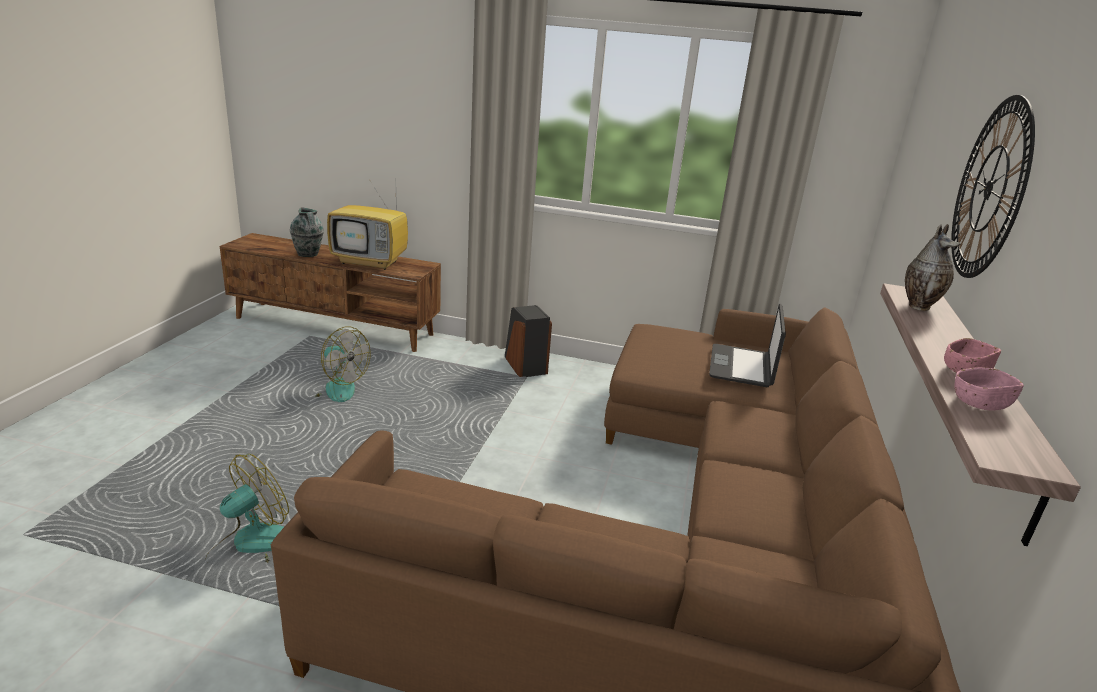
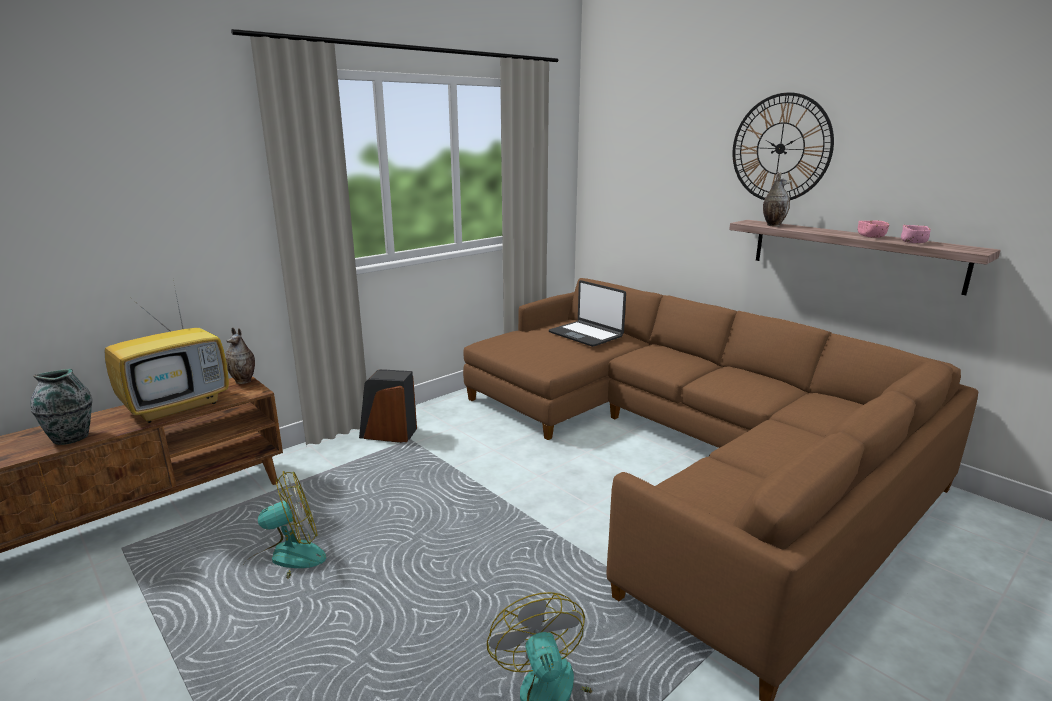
camera: 55 degrees left, 5 degrees down
none -> vase [225,328,255,384]

